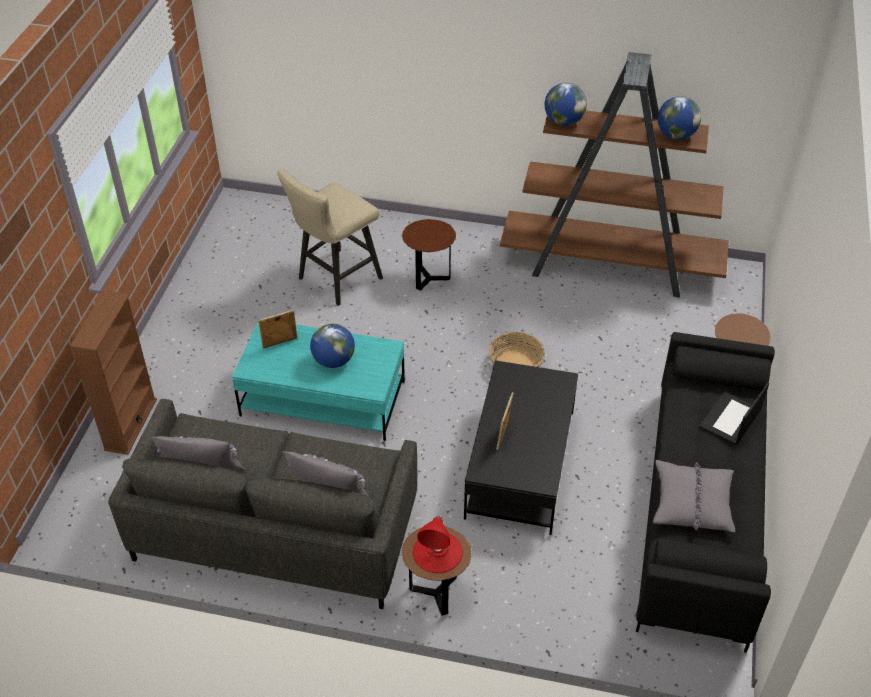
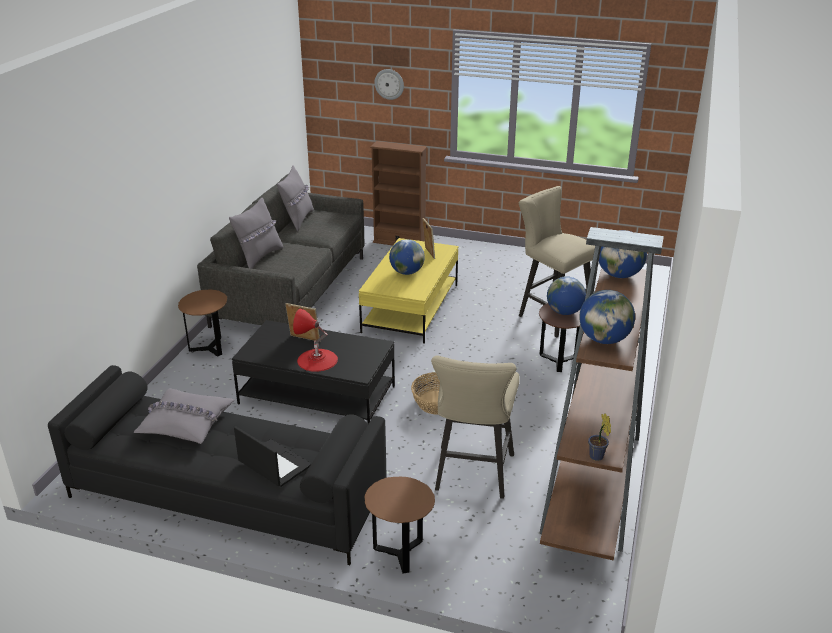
camera: 95 degrees right, 15 degrees down
turquoise coffee table [232,319,405,441] -> yellow coffee table [359,238,458,344]
red table lamp [413,516,463,573] -> red table lamp moved to [293,309,338,372]
none -> wall clock [375,69,404,100]
none -> beige stool [431,355,520,499]
none -> globe [547,276,586,315]
none -> potted plant [588,413,611,461]

